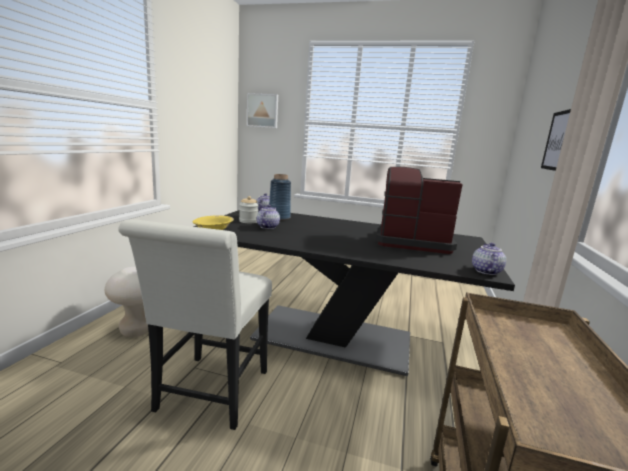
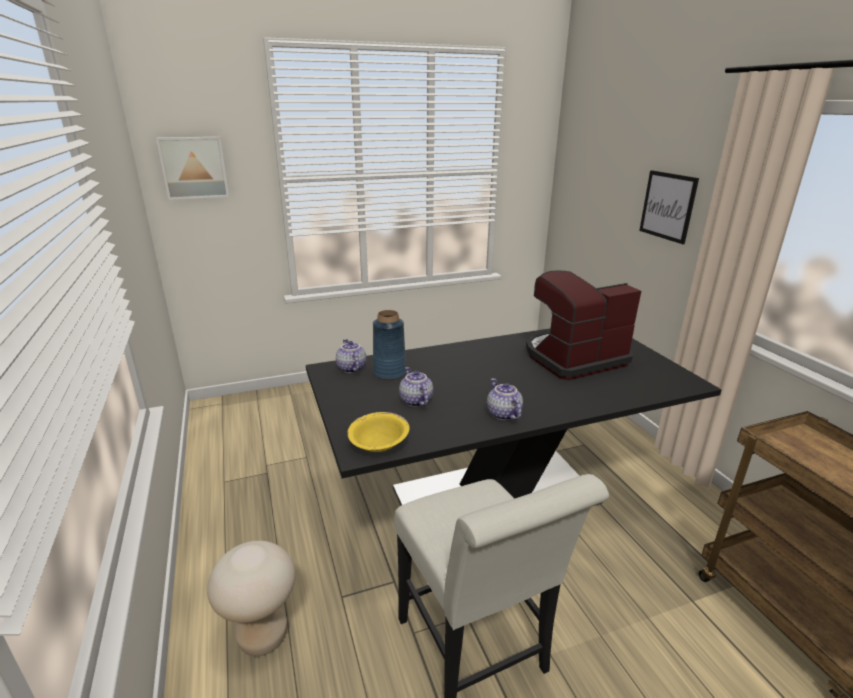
camera: 35 degrees left, 10 degrees up
jar [239,196,259,223] -> none
teapot [472,243,506,275] -> teapot moved to [487,378,523,420]

